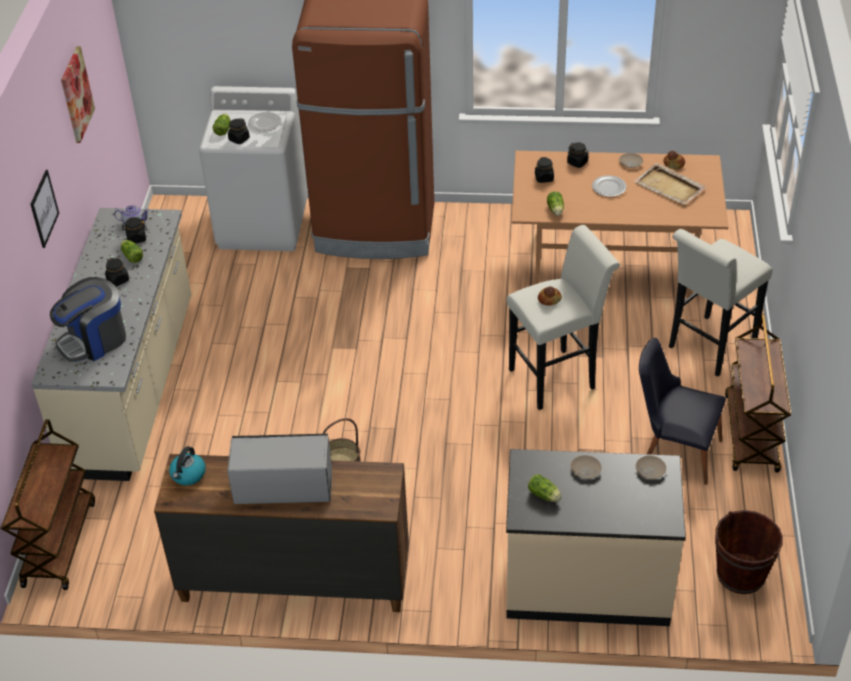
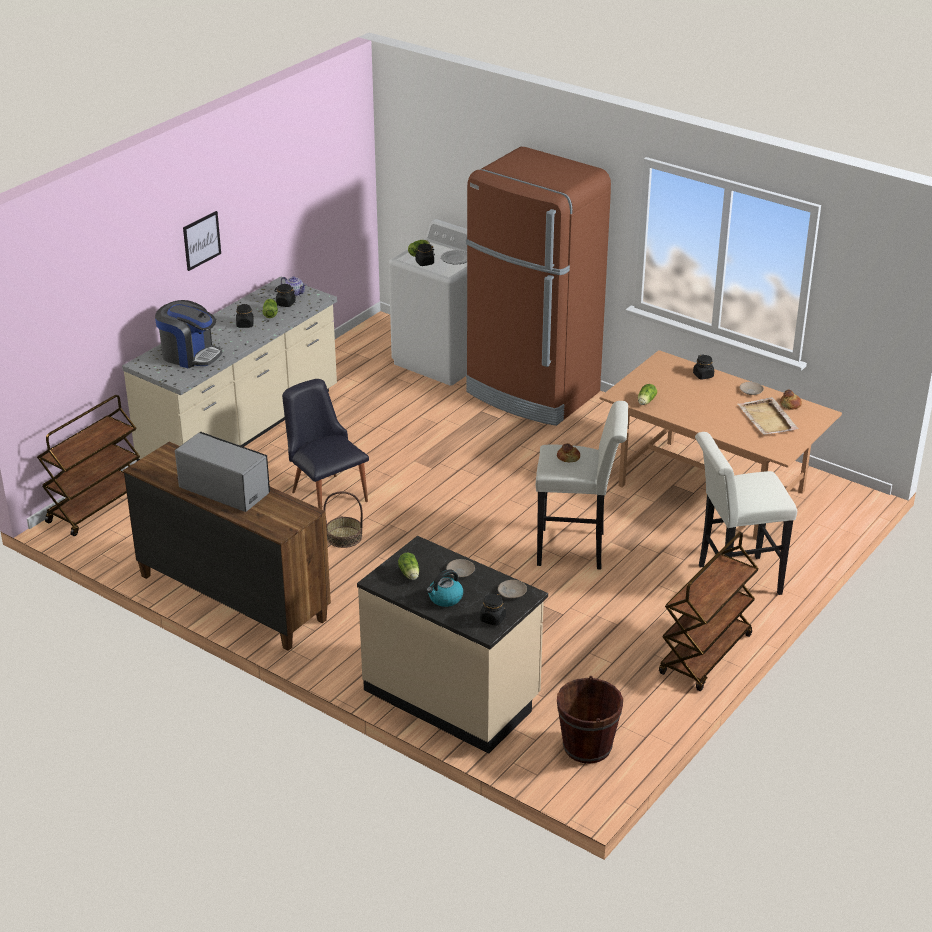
camera: 30 degrees right, 10 degrees down
coffee machine [50,277,126,362] -> coffee machine turned 150 degrees counterclockwise [155,300,223,368]
picture [61,46,95,143] -> none
kettle [169,446,206,485] -> kettle moved to [426,570,463,607]
black jar [535,157,554,183] -> black jar moved to [480,593,506,626]
plate [592,175,627,197] -> none
black chair [639,338,726,485] -> black chair moved to [282,379,369,509]

